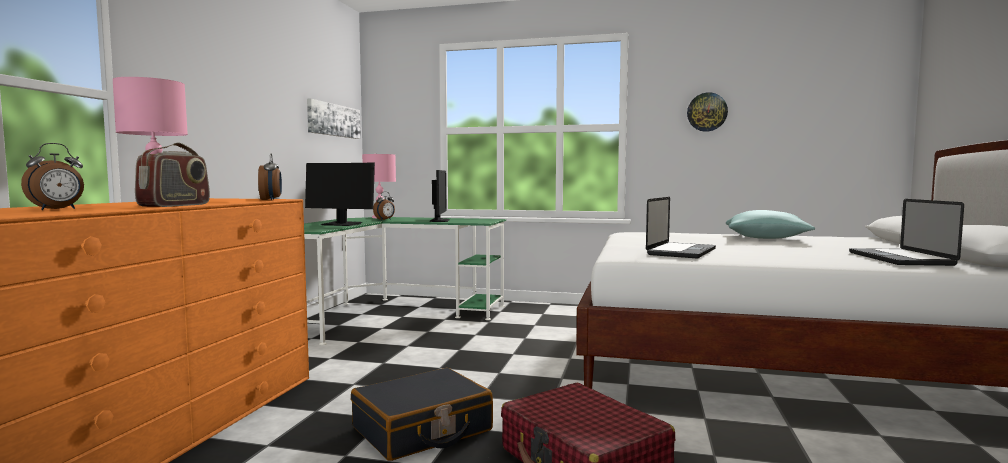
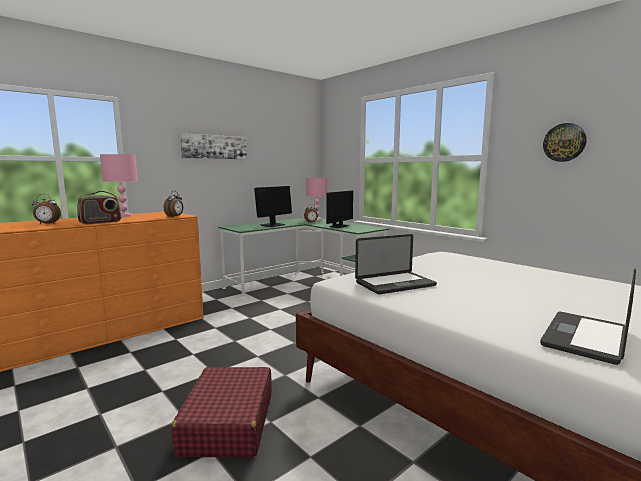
camera: 35 degrees right, 5 degrees up
monitor [305,162,375,226] -> monitor turned 105 degrees counterclockwise [254,186,292,227]
picture [307,99,361,139] -> picture moved to [180,133,247,159]
black suitcase [351,368,493,461] -> none
turquoise pillow [726,210,815,239] -> none

